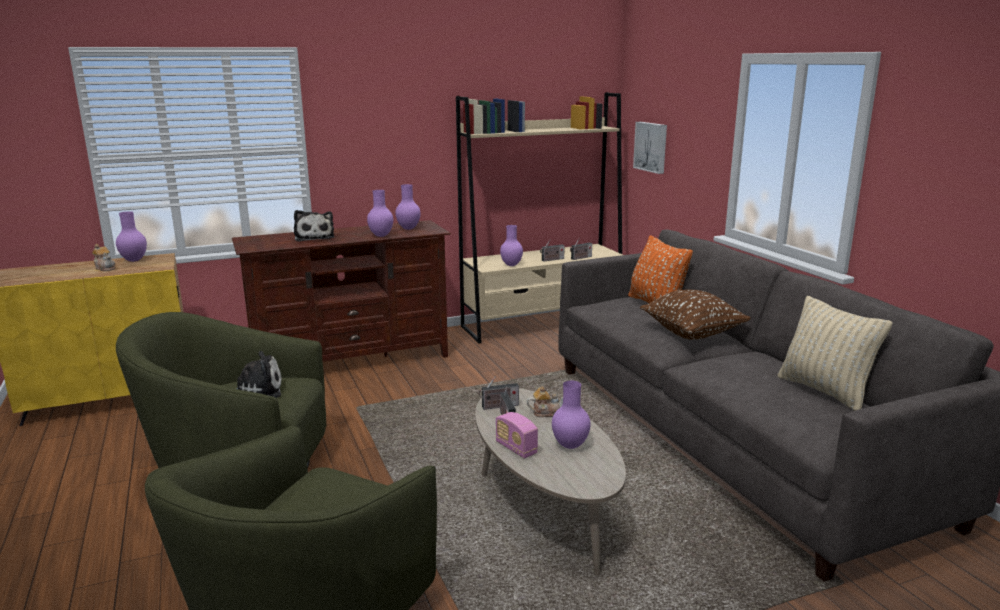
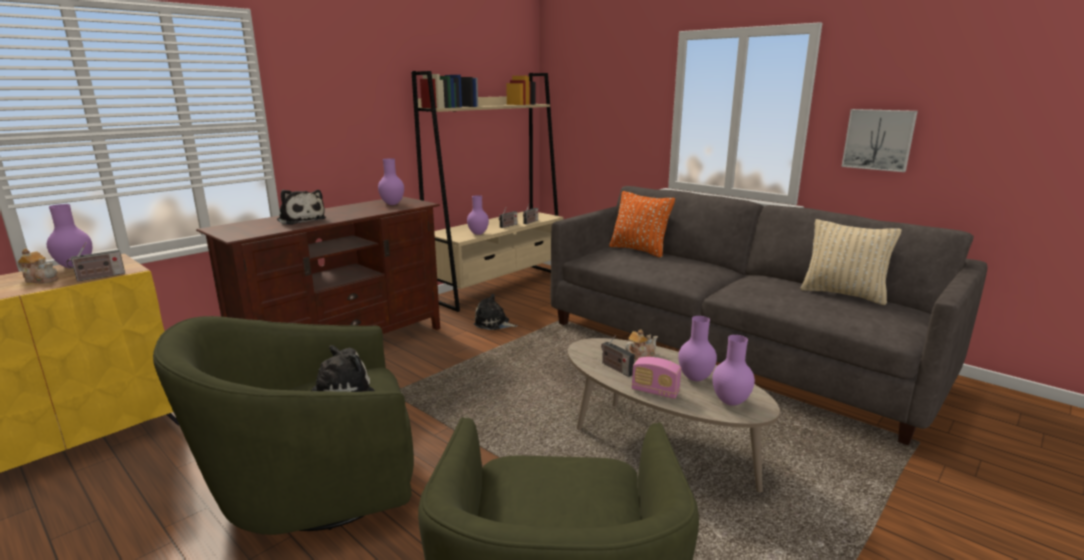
camera: 25 degrees left, 0 degrees up
purple vase [367,190,393,237] -> purple vase moved to [712,335,755,406]
radio [478,376,519,410] -> radio moved to [67,242,125,281]
picture [633,122,667,174] -> picture moved to [842,109,918,172]
brown pillow [640,290,751,340] -> none
none -> plush toy [474,294,517,330]

